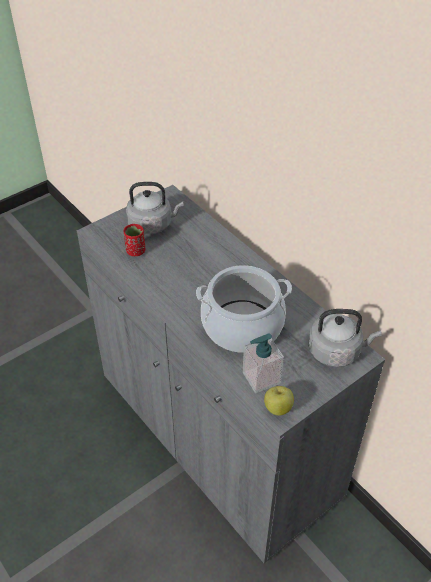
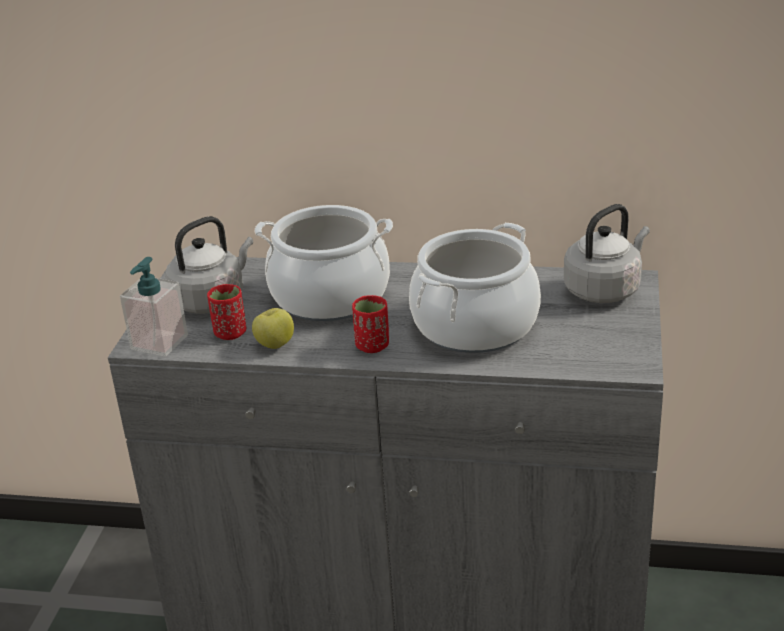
camera: 40 degrees left, 15 degrees down
soap dispenser [243,333,284,393] -> soap dispenser moved to [120,257,188,357]
apple [264,386,294,416] -> apple moved to [252,308,294,349]
none -> cooking pot [255,205,393,321]
none -> red cup [352,295,389,353]

